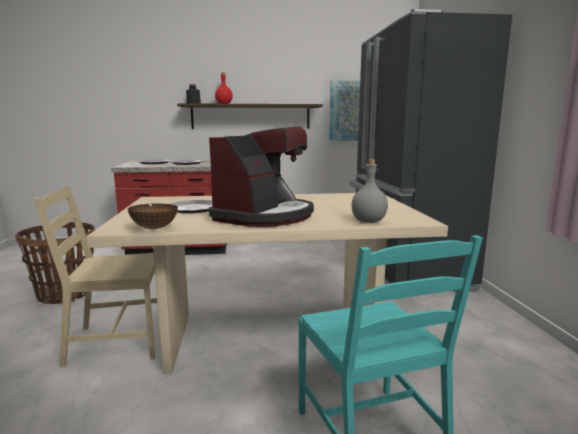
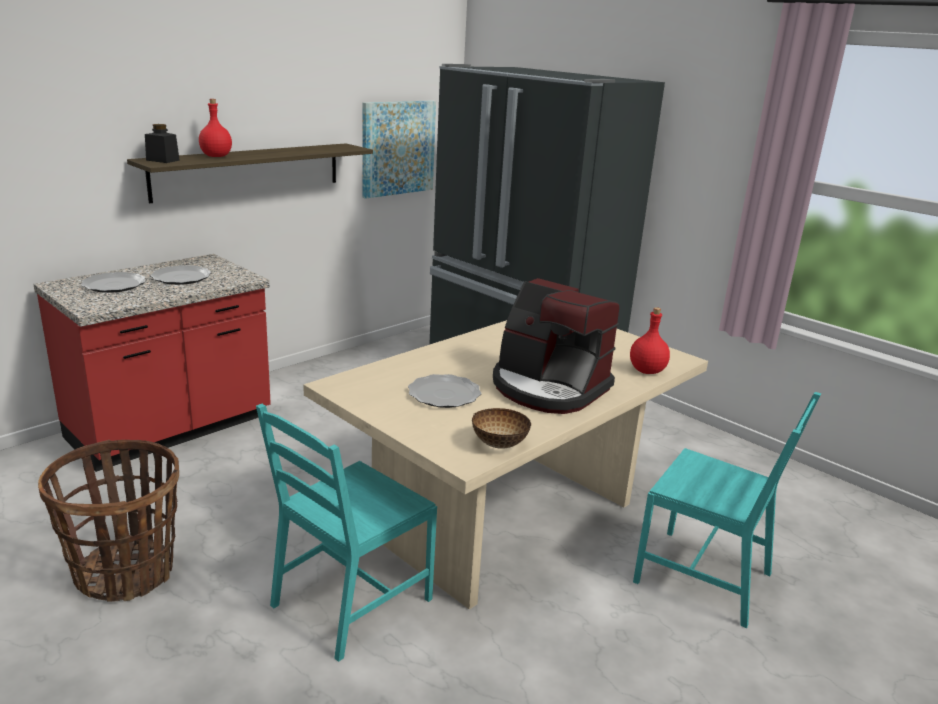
camera: 40 degrees left, 10 degrees up
beige chair [33,186,157,367] -> turquoise chair [256,404,437,662]
coffee machine [209,127,314,227] -> coffee machine turned 135 degrees clockwise [493,278,619,414]
grey bottle [352,159,388,223] -> red bottle [630,307,670,374]

